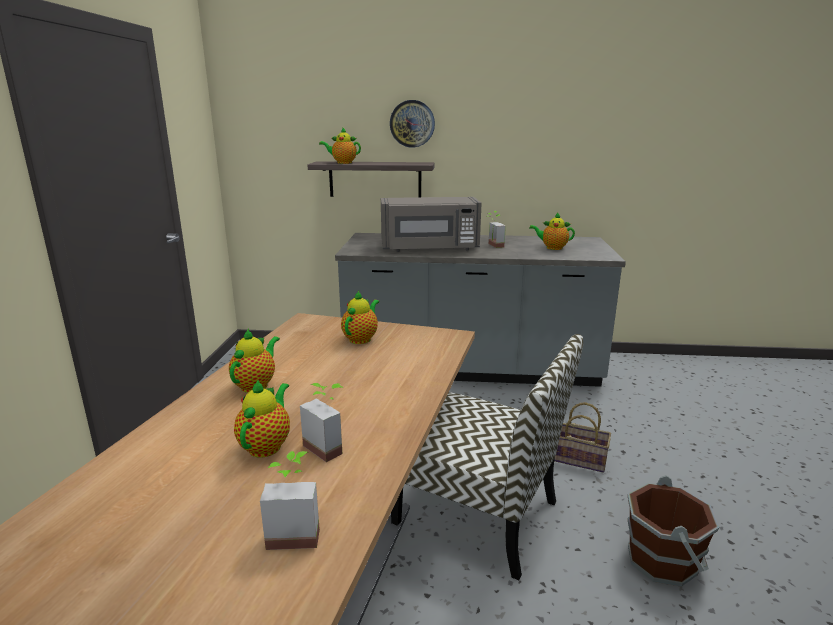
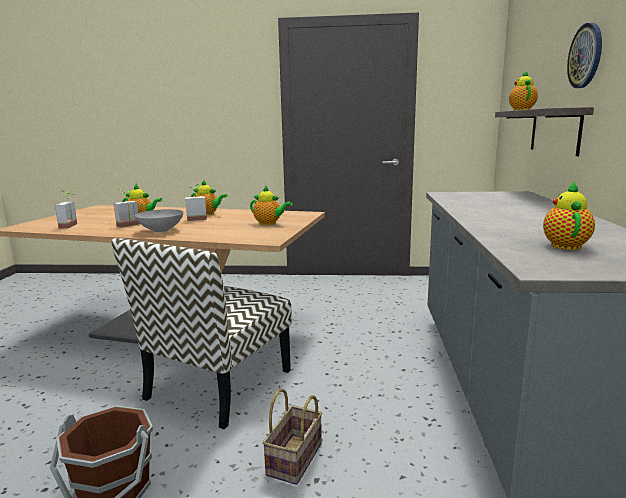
camera: 90 degrees right, 5 degrees down
grey microwave [381,197,482,252] -> none
potted plant [487,211,506,248] -> potted plant moved to [185,184,207,221]
none -> grey bowl [135,209,184,232]

